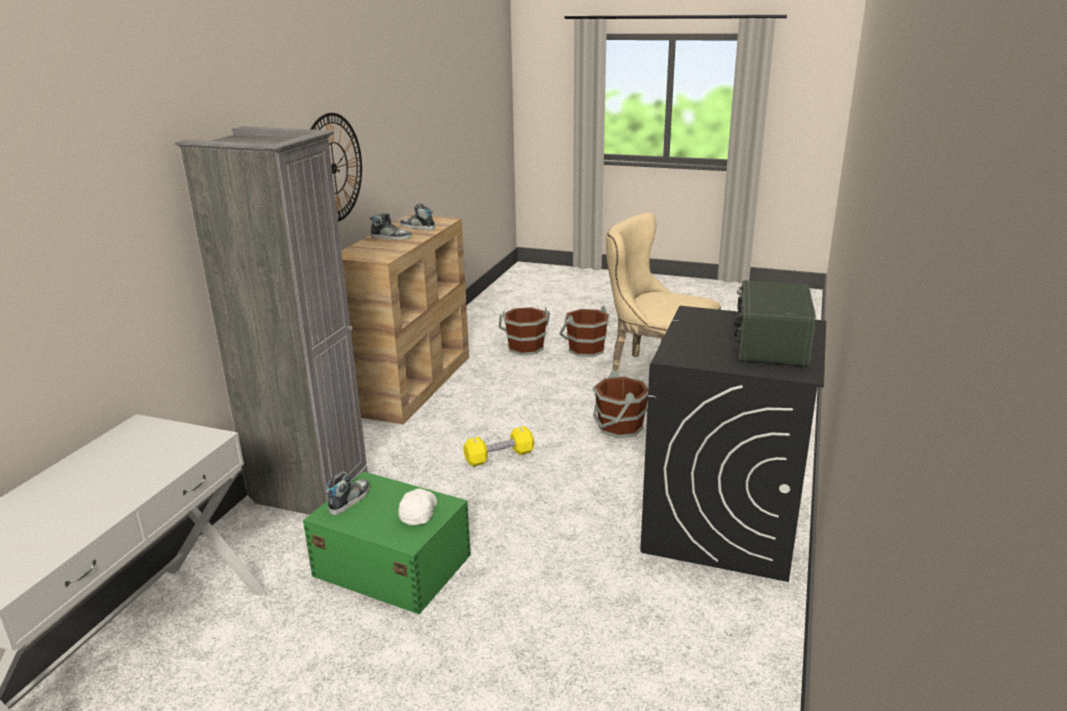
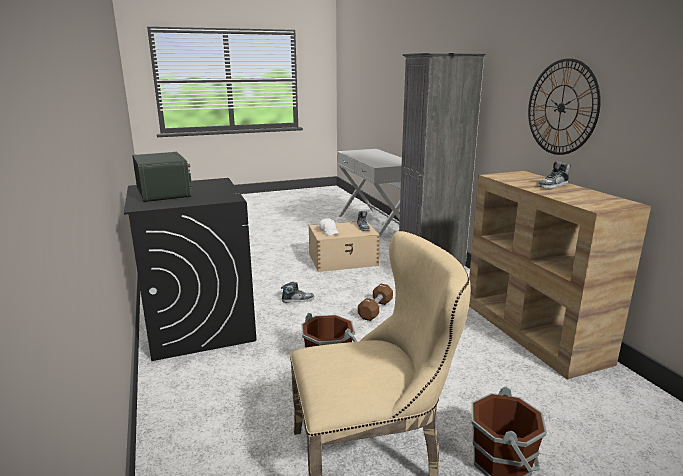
camera: 140 degrees right, 5 degrees down
green storage box [303,471,471,614] -> beige storage box [309,222,380,272]
shoe [400,204,435,230] -> shoe moved to [281,282,314,303]
yellow dumbbell [463,426,534,467] -> brown dumbbell [358,284,393,321]
brown bucket [499,307,550,355] -> none

